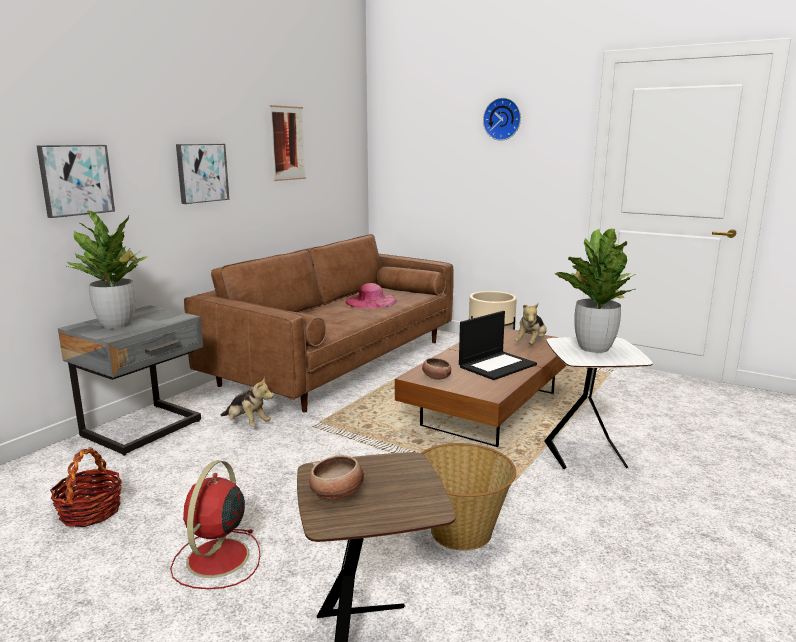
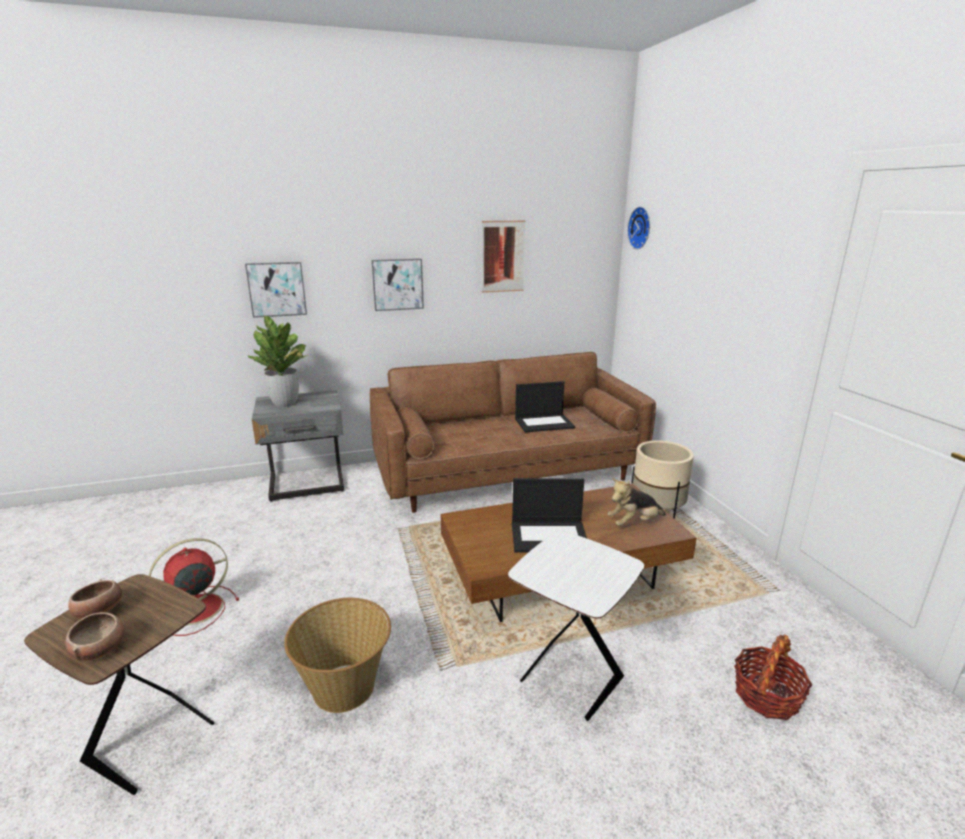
camera: 40 degrees right, 5 degrees up
basket [50,447,122,527] -> basket moved to [734,635,812,720]
plush toy [220,376,274,426] -> none
pink hat [345,283,397,308] -> laptop [515,381,575,433]
bowl [422,358,451,380] -> bowl moved to [65,612,124,661]
wall clock [483,98,521,141] -> wall clock moved to [627,207,650,249]
potted plant [555,229,636,353] -> none

